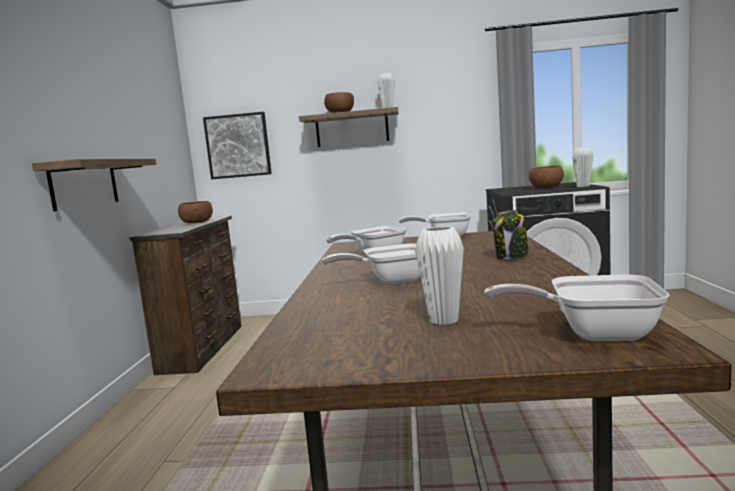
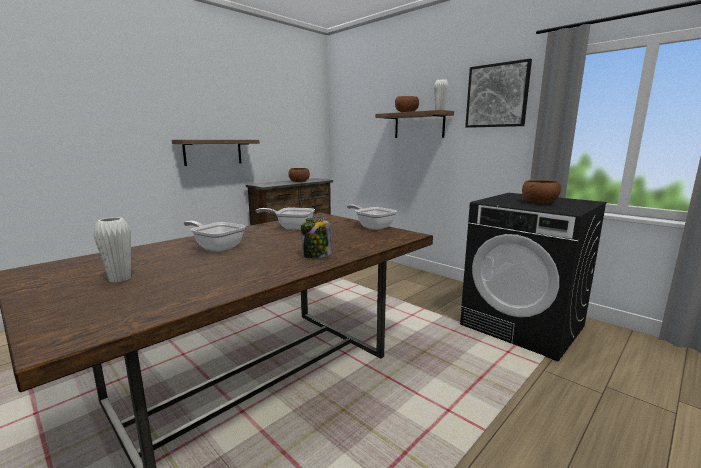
camera: 40 degrees right, 5 degrees up
picture [203,112,272,179] -> picture moved to [465,59,532,128]
frying pan [484,274,670,341] -> none
white vase [572,147,593,187] -> none

